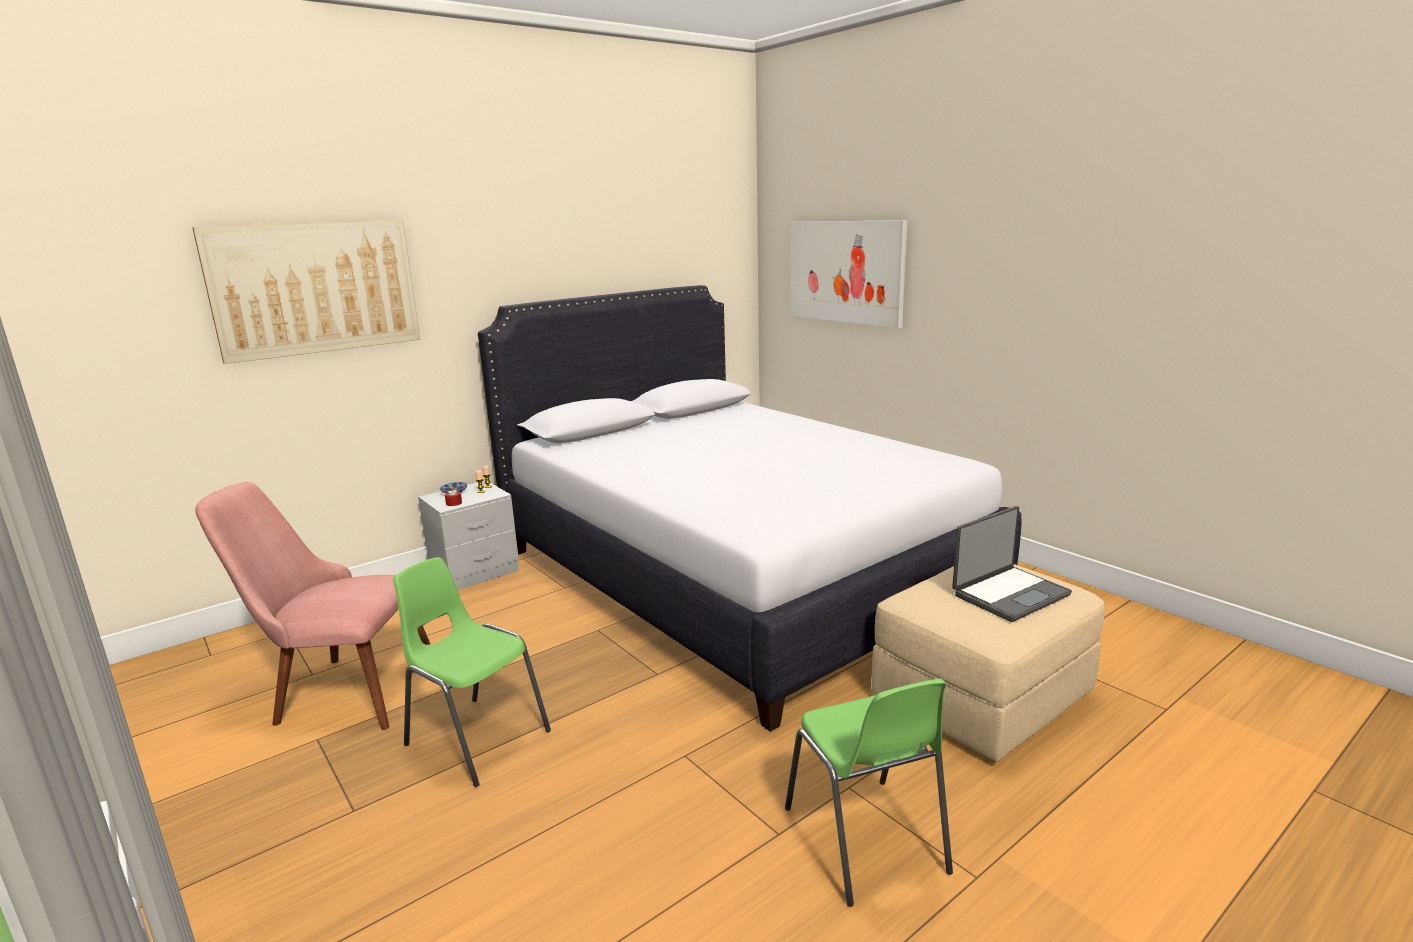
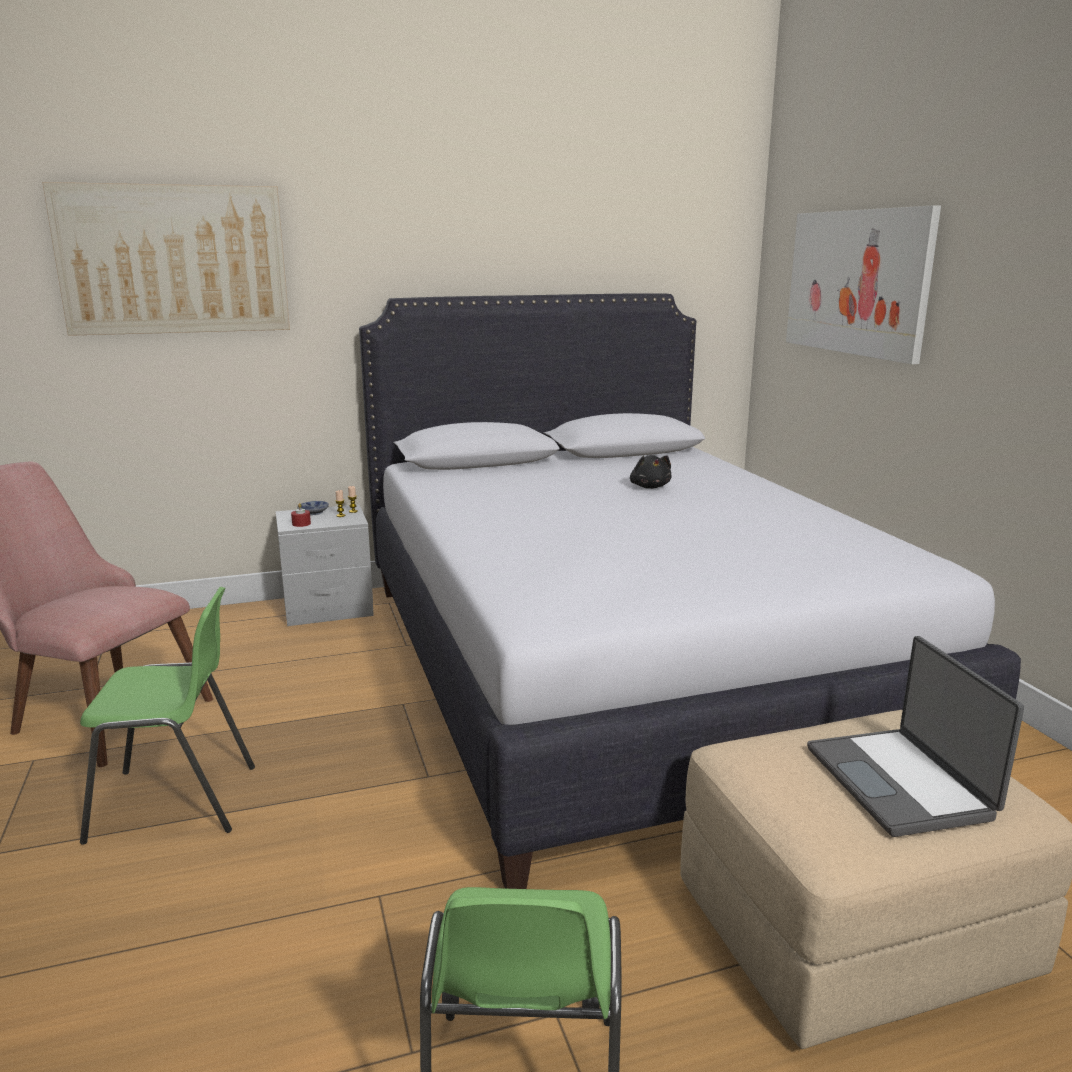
camera: 20 degrees right, 0 degrees up
green chair [393,557,551,787] -> green chair turned 120 degrees clockwise [80,587,255,845]
laptop [952,506,1072,622] -> laptop turned 90 degrees clockwise [807,636,1024,837]
none -> black plush toy [630,455,671,489]

